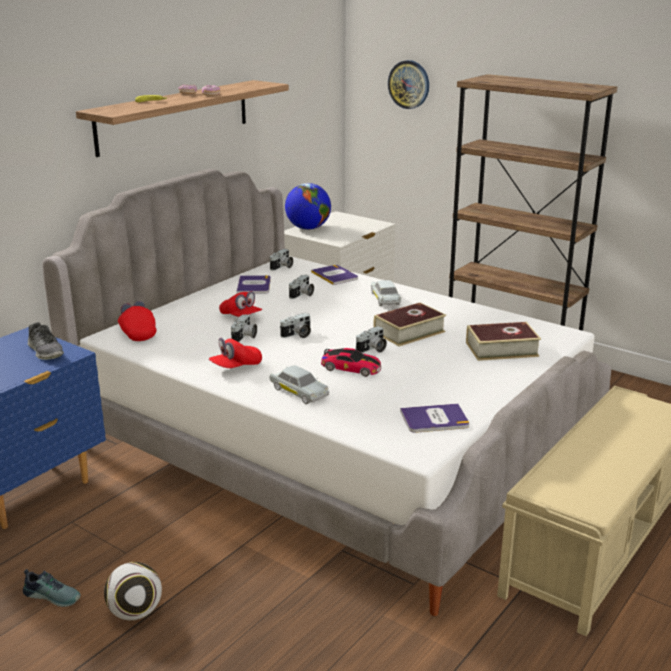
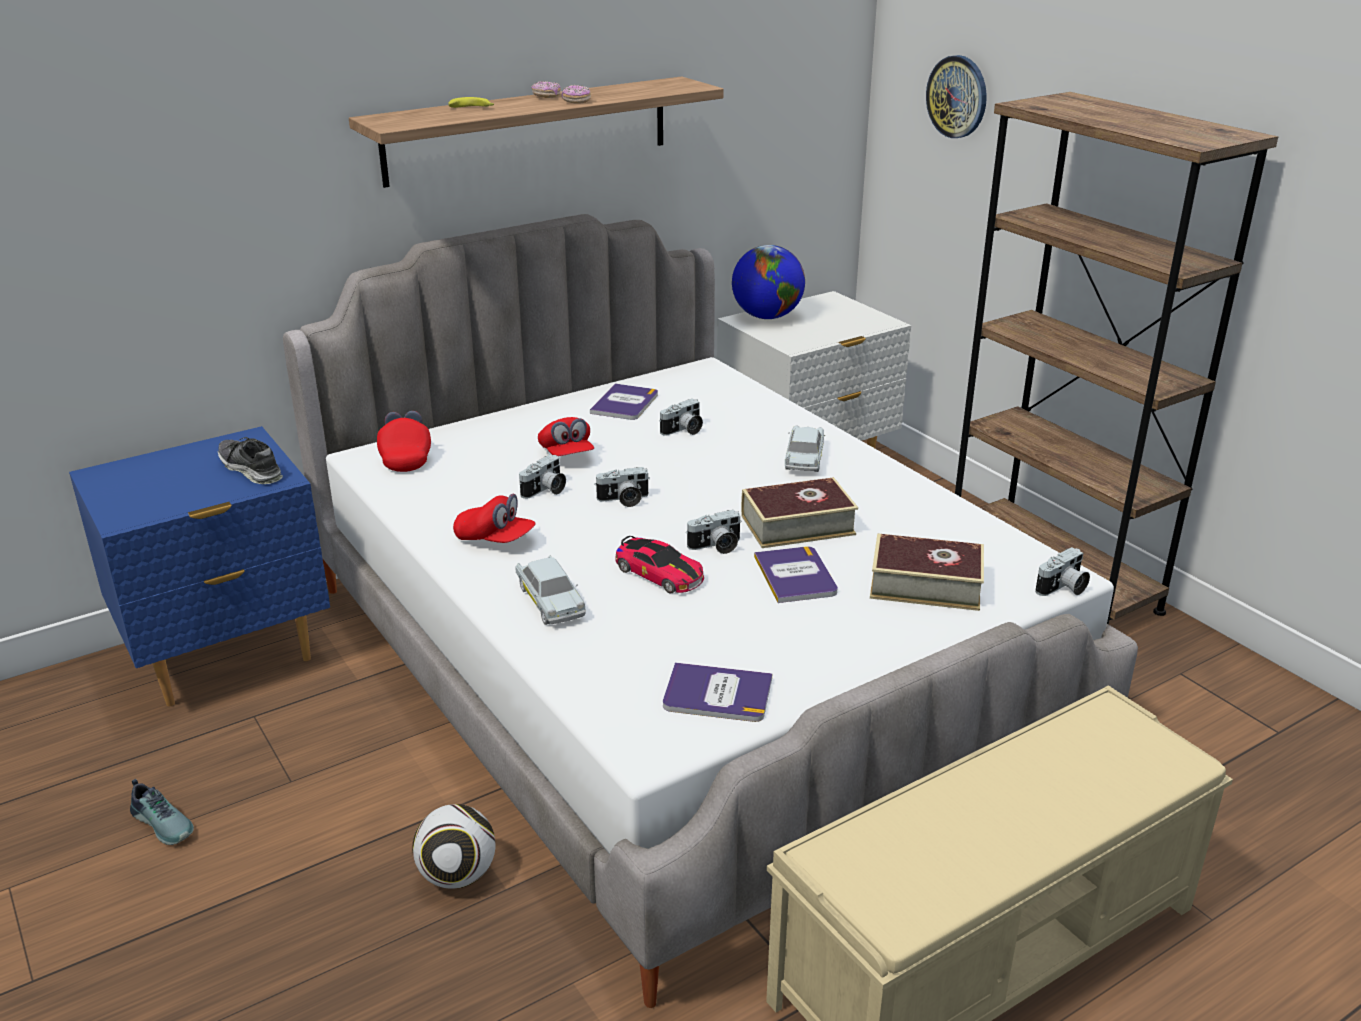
camera: 20 degrees right, 5 degrees up
shoe [28,322,64,360] -> shoe turned 150 degrees clockwise [218,437,283,484]
football [104,562,162,621] -> football moved to [412,804,496,889]
red cap [209,338,262,368] -> red cap turned 135 degrees counterclockwise [453,494,536,543]
camera [270,249,293,271] -> camera moved to [1035,547,1090,596]
book [311,265,358,285] -> book moved to [754,546,838,603]

